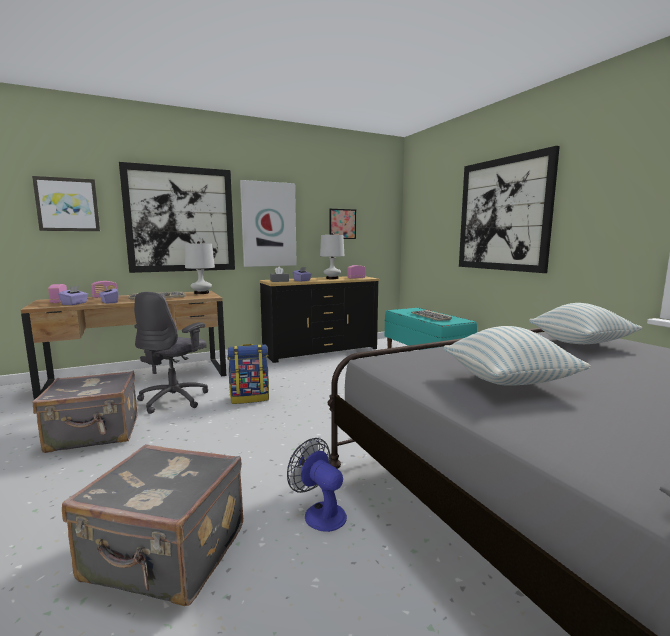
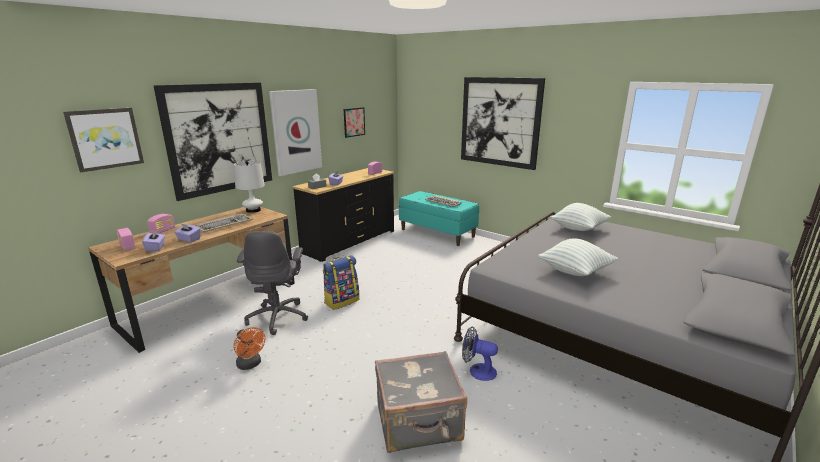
camera: 25 degrees left, 10 degrees up
grey suitcase [33,371,137,453] -> orange fan [233,327,266,370]
white table lamp [320,233,345,279] -> none

